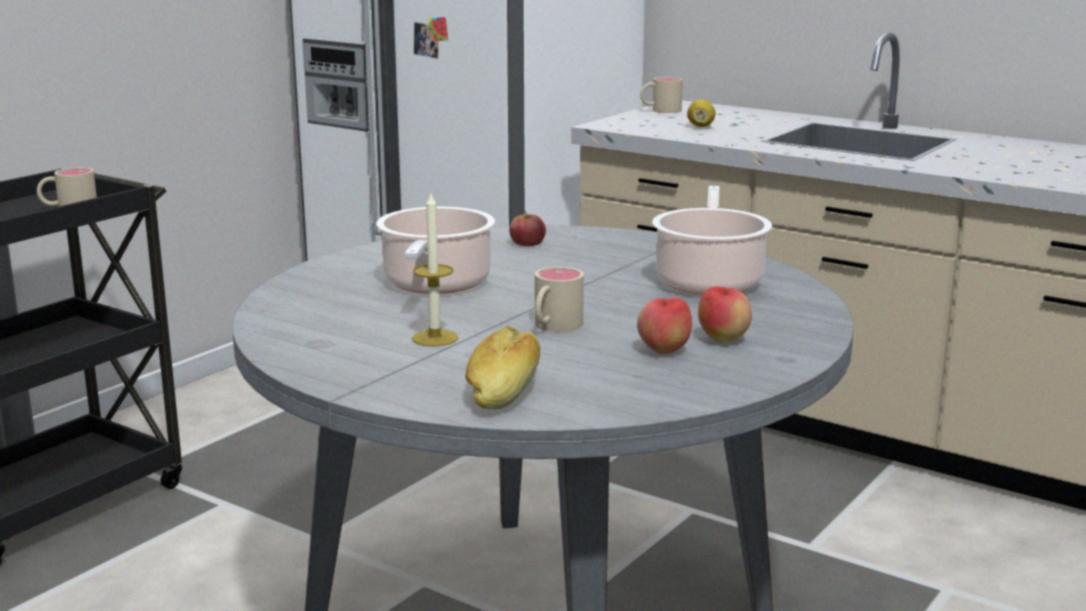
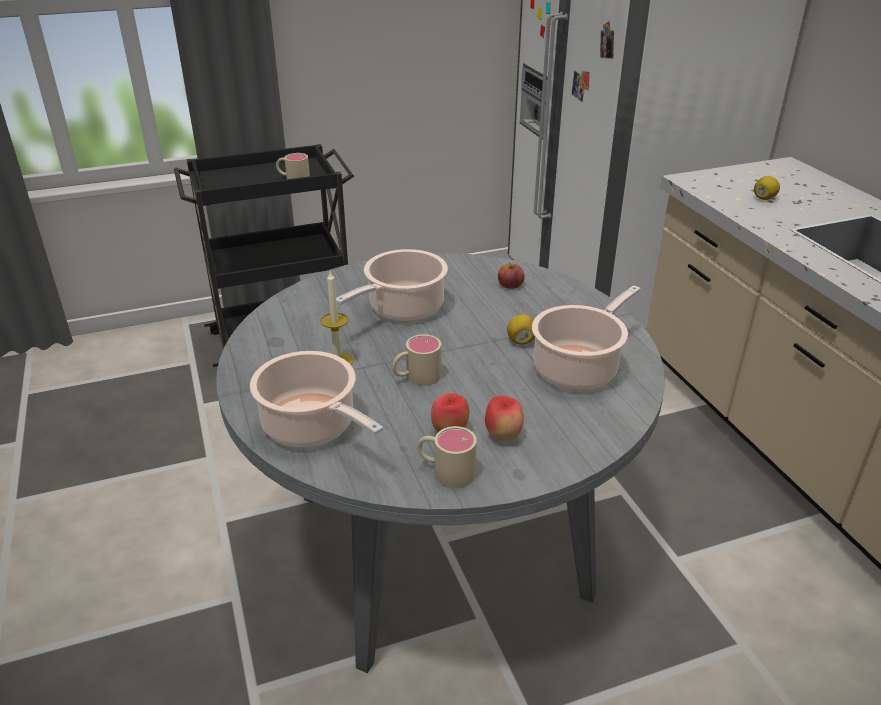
camera: 35 degrees right, 15 degrees up
bread [465,325,540,409] -> cooking pot [250,351,383,447]
beige mug [640,77,683,113] -> beige mug moved to [417,426,477,488]
none -> lemon [507,315,535,345]

